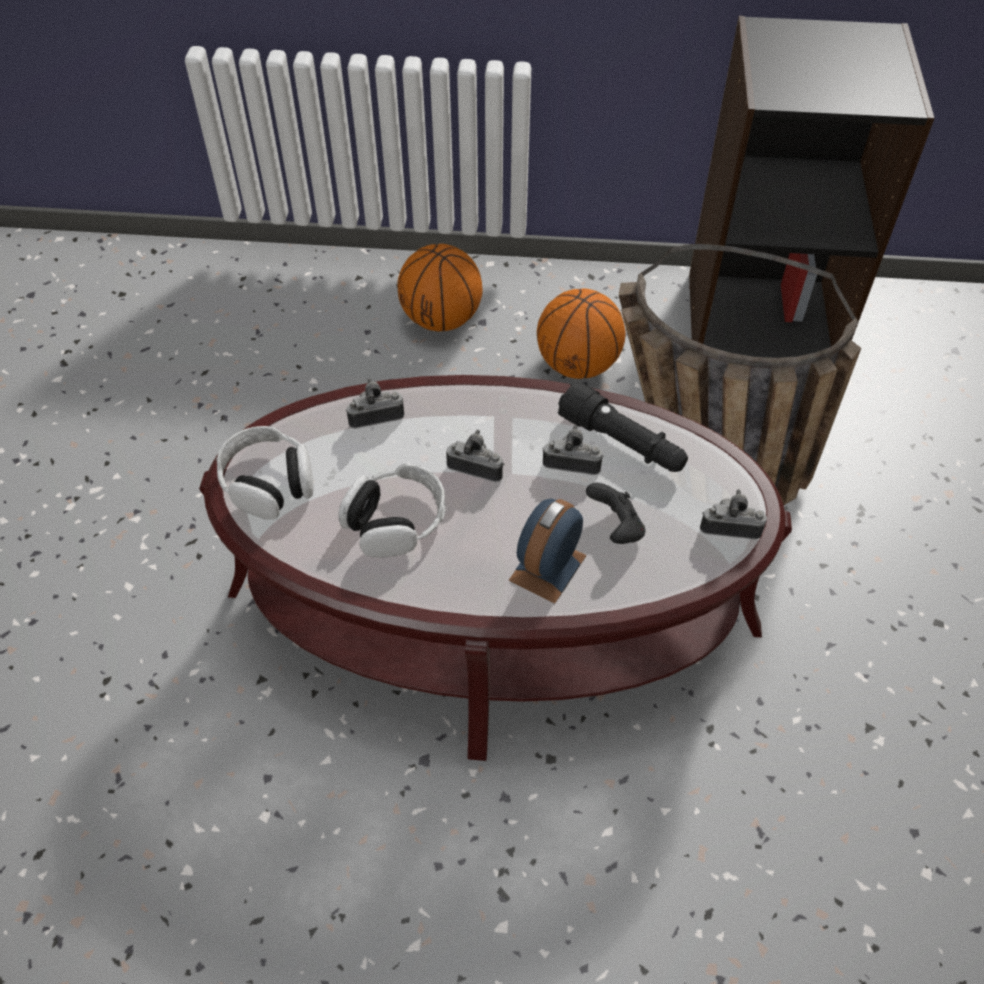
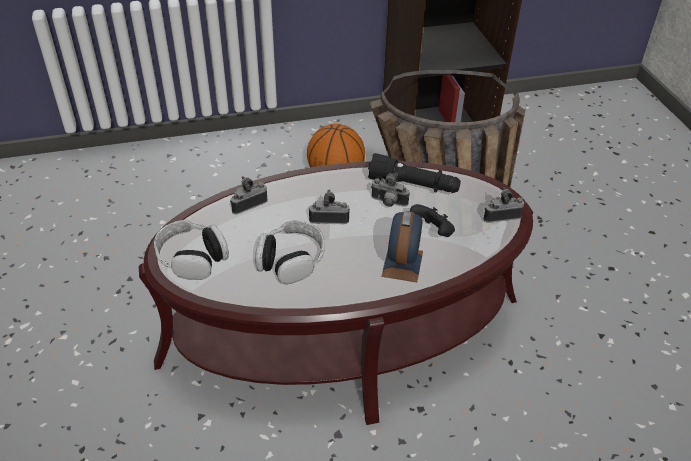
camera: 20 degrees left, 10 degrees down
basketball [398,244,483,332] -> none
camera [543,425,603,475] -> camera turned 150 degrees counterclockwise [371,172,409,207]

